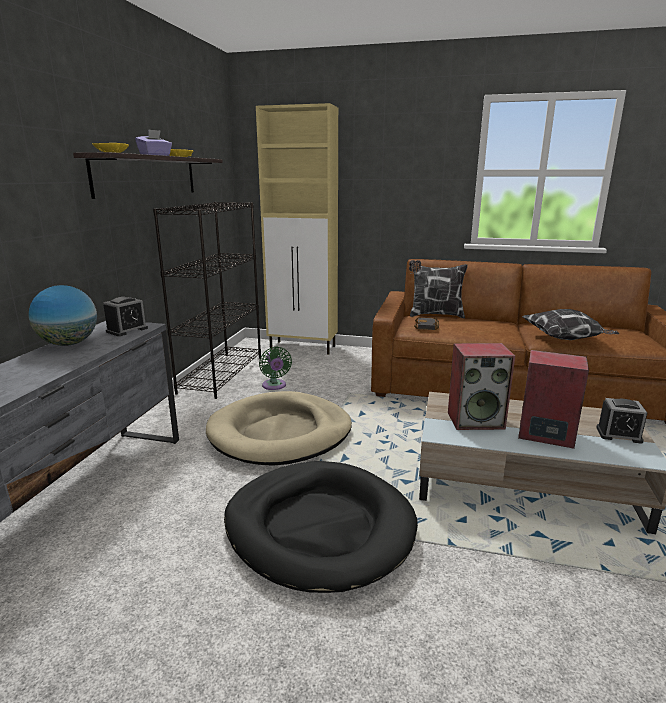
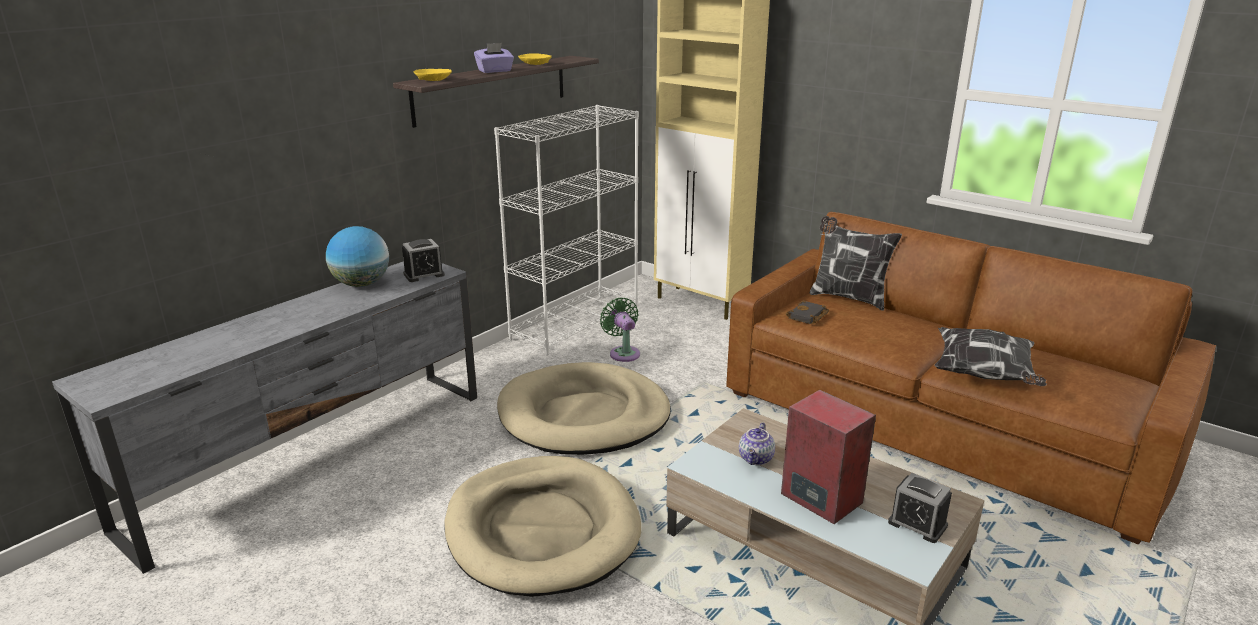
camera: 25 degrees right, 5 degrees up
black bookcase [153,202,261,399] -> white bookcase [494,105,639,356]
black dog bed [224,461,418,593] -> beige dog bed [444,456,641,597]
green fan [259,347,292,390] -> green fan turned 150 degrees clockwise [600,298,640,362]
speaker [448,343,515,430] -> teapot [739,422,775,465]

